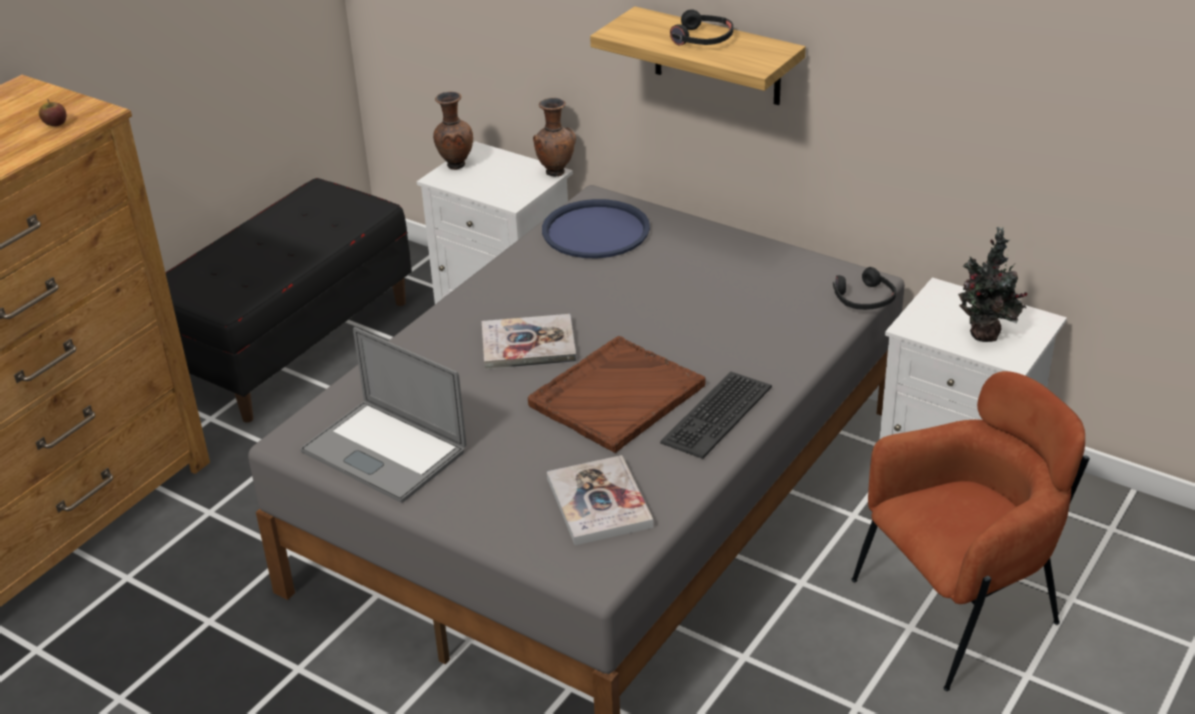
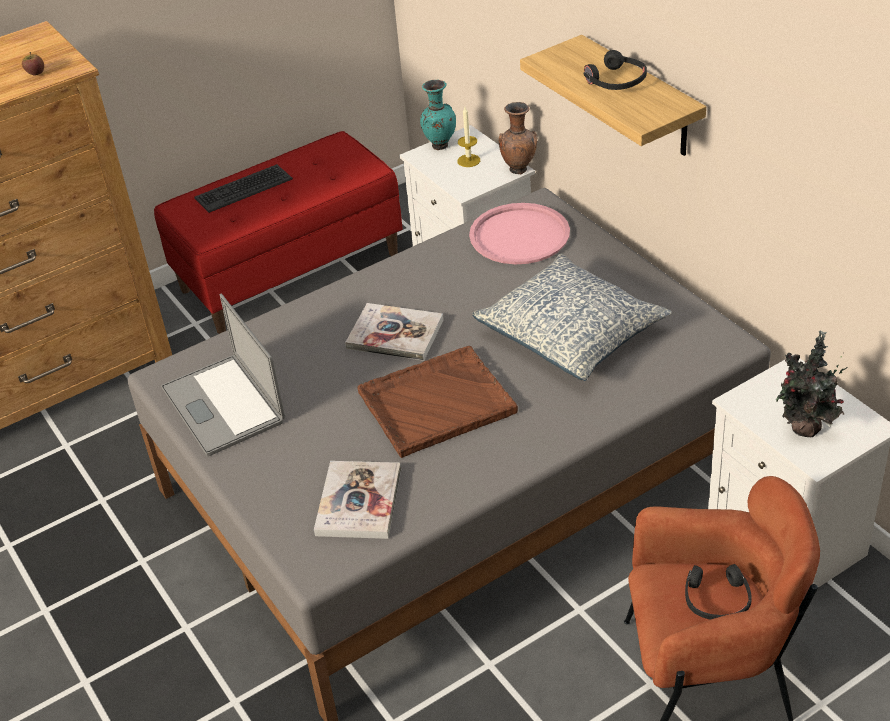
camera: 25 degrees right, 5 degrees up
black bench [165,178,412,423] -> red bench [154,131,403,334]
brown vase [433,92,473,170] -> turquoise vase [420,80,456,150]
blue tray [542,199,650,258] -> pink tray [469,203,570,264]
keyboard [660,371,772,459] -> keyboard moved to [194,164,293,213]
black headphones [833,267,896,310] -> black headphones moved to [685,564,752,620]
none -> candle [457,107,480,167]
none -> pillow [472,254,672,381]

